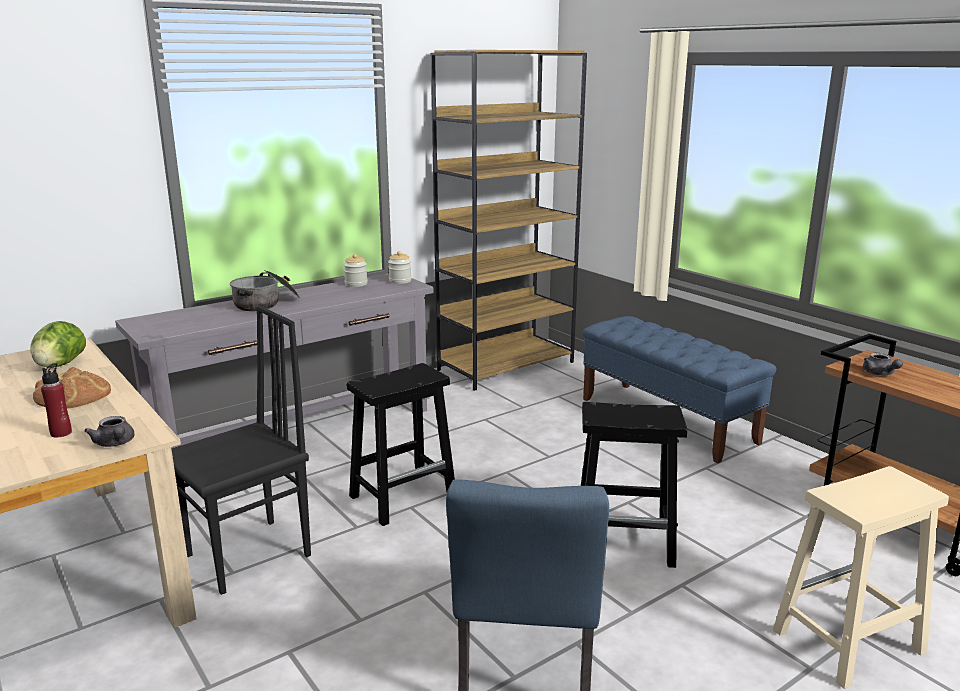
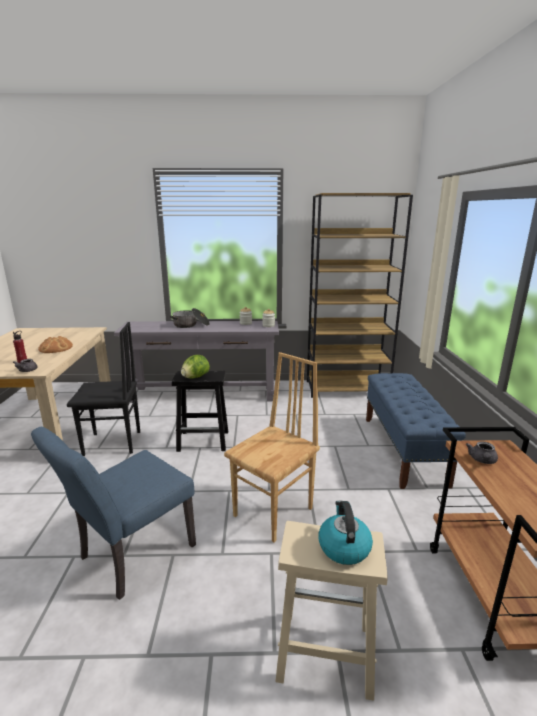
camera: 35 degrees right, 0 degrees up
lettuce [31,321,86,368] -> lettuce moved to [181,355,210,379]
black stool [581,402,687,568] -> brown chair [224,352,320,542]
none -> kettle [318,501,373,565]

